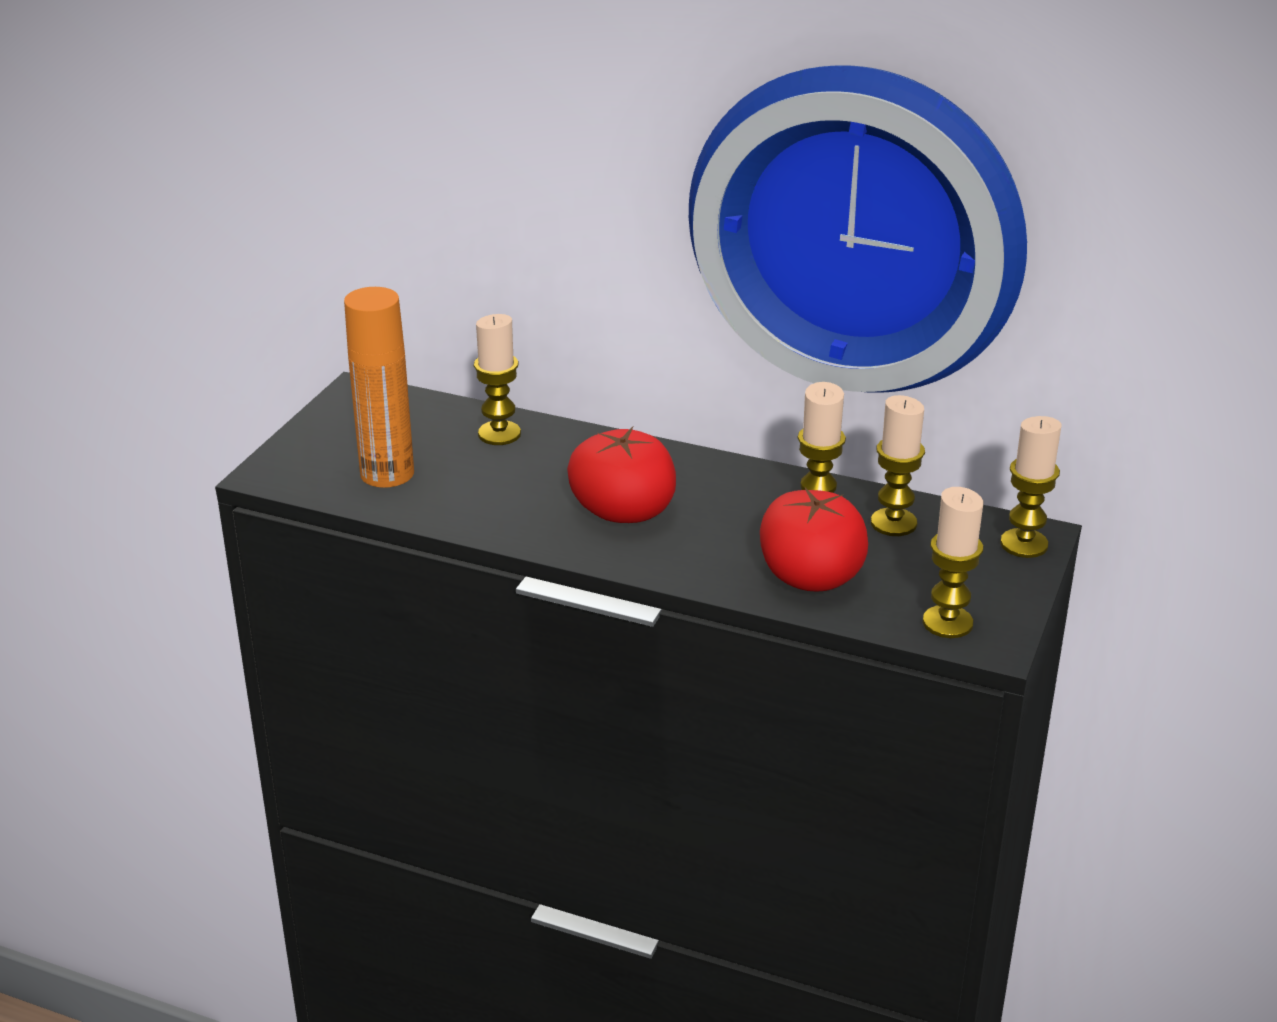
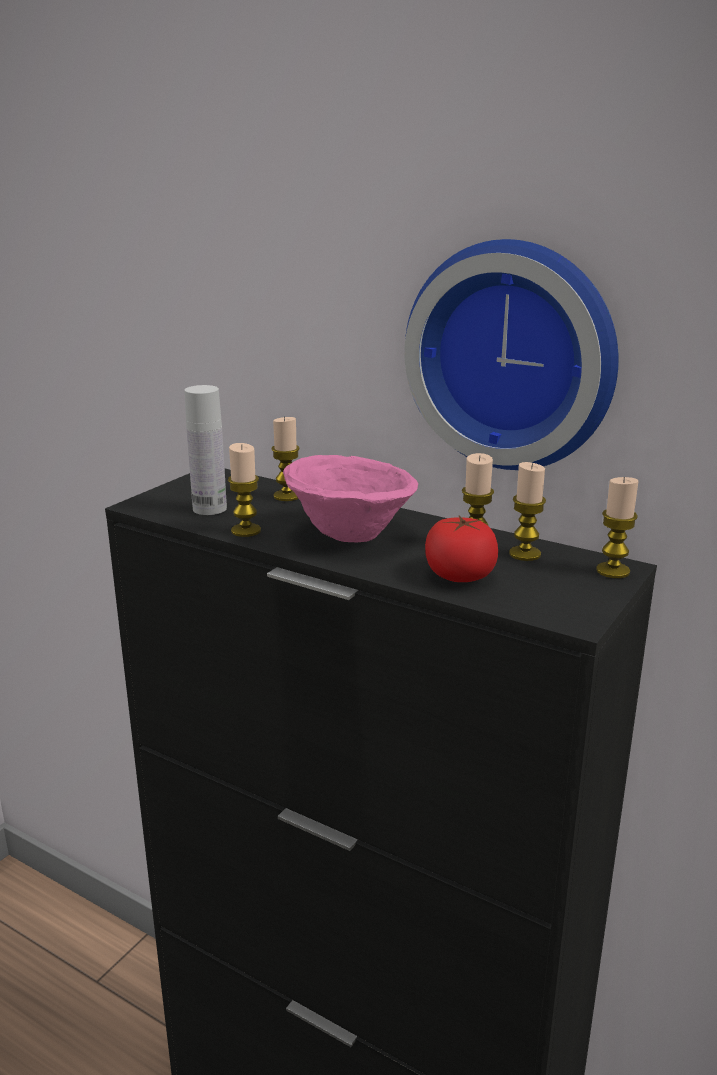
camera: 10 degrees right, 10 degrees down
orange bottle [344,287,414,488] -> white bottle [184,385,227,515]
tomato [567,427,676,523] -> pink bowl [283,455,418,543]
candle [923,487,984,638] -> candle moved to [228,443,261,537]

